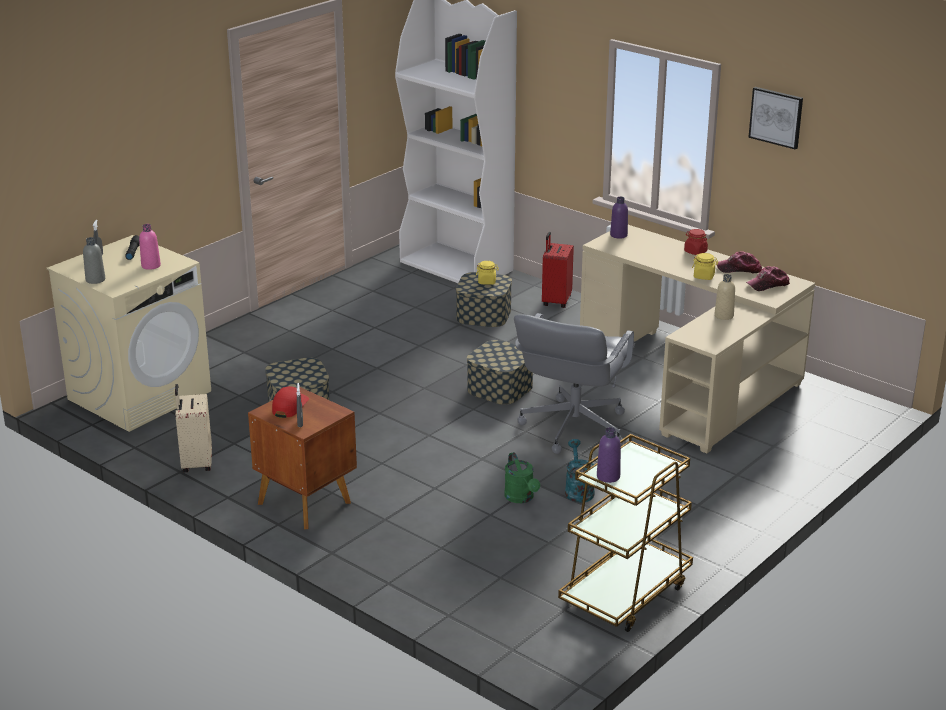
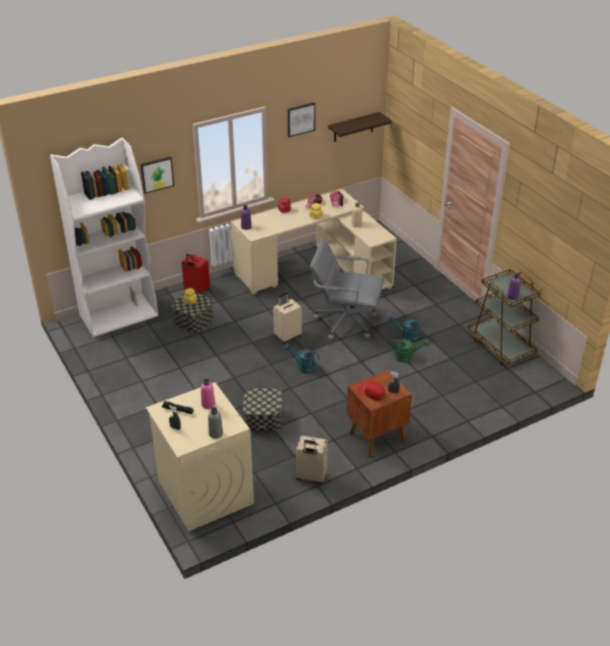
camera: 70 degrees left, 10 degrees up
storage box [467,340,533,405] -> beige suitcase [273,293,302,343]
grey office chair [514,313,635,454] -> grey office chair turned 150 degrees clockwise [310,238,384,340]
none -> picture [140,157,174,194]
none -> turquoise watering can [284,344,319,373]
none -> shelf [328,112,392,142]

